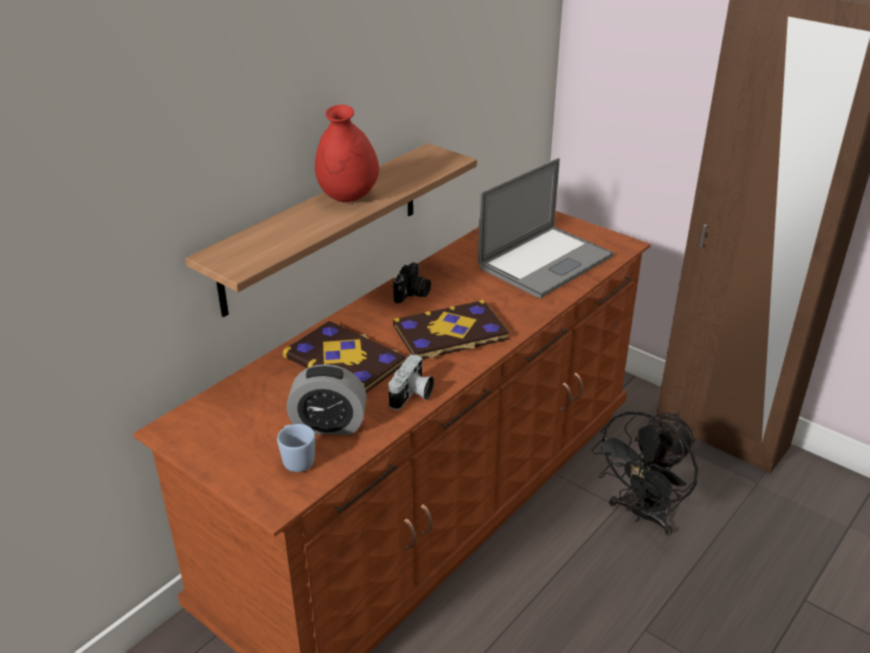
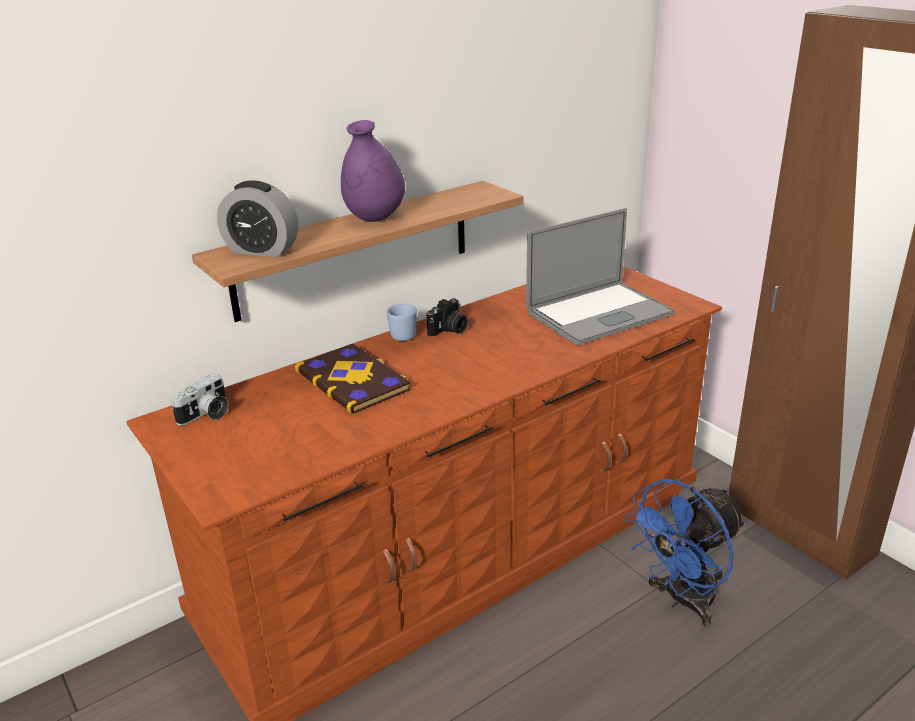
camera: 15 degrees right, 5 degrees down
blue mug [277,424,315,472] -> blue mug moved to [387,304,417,341]
alarm clock [287,364,367,435] -> alarm clock moved to [217,180,298,257]
red vase [315,105,379,202] -> purple vase [341,120,405,222]
camera [389,354,434,410] -> camera moved to [170,374,229,425]
book [393,300,509,359] -> none
black fan [592,412,698,536] -> blue fan [624,479,746,627]

